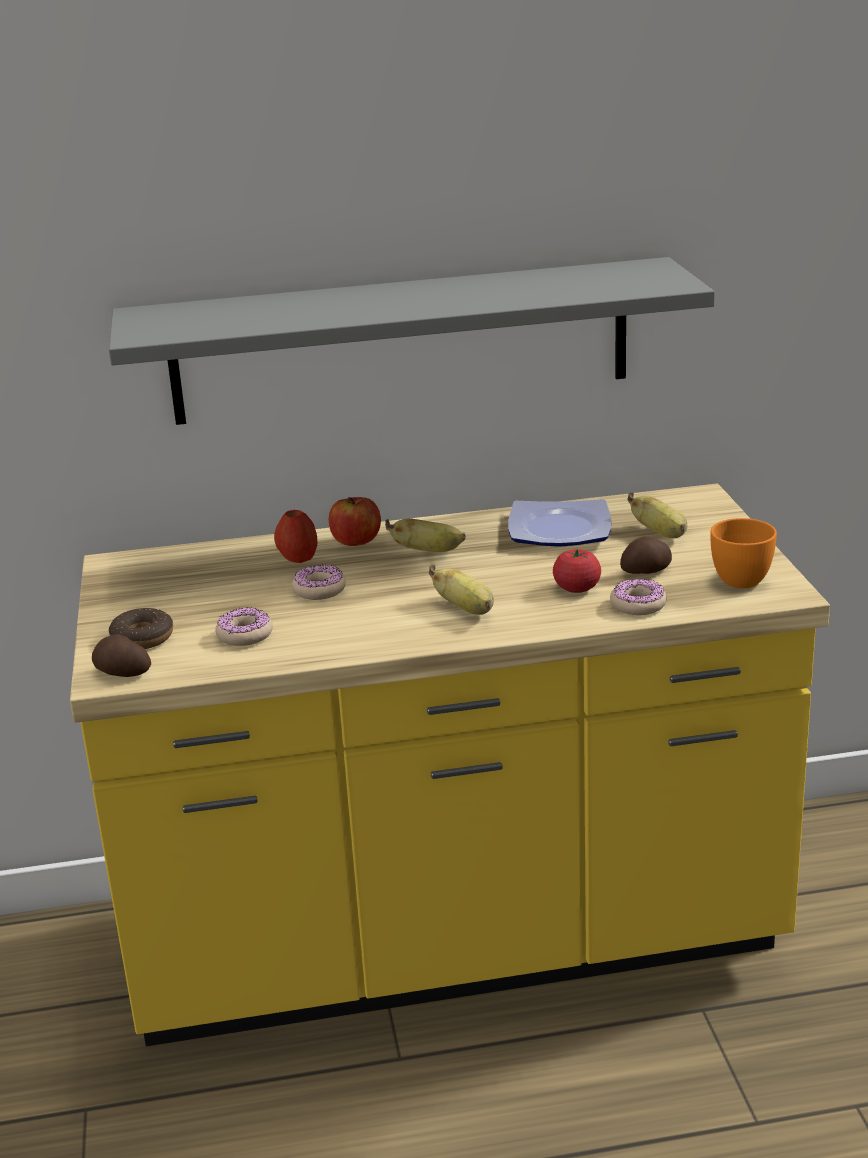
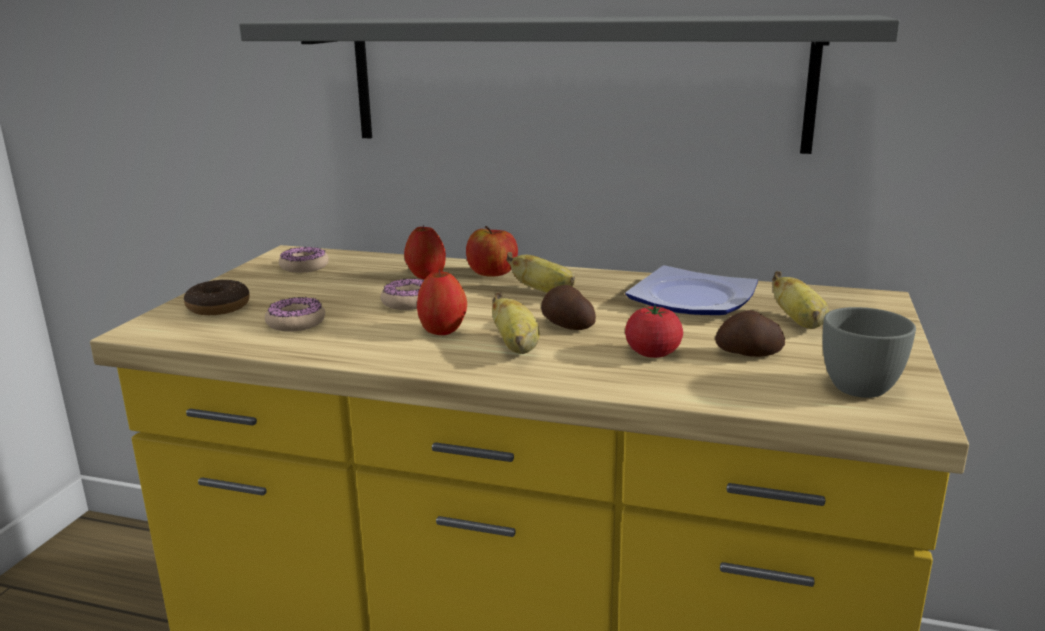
camera: 25 degrees right, 5 degrees down
potato [92,635,151,677] -> potato moved to [541,285,596,330]
donut [610,579,667,615] -> donut moved to [279,246,329,273]
orange cup [710,518,777,588] -> grey cup [823,307,916,398]
none -> apple [417,269,467,335]

